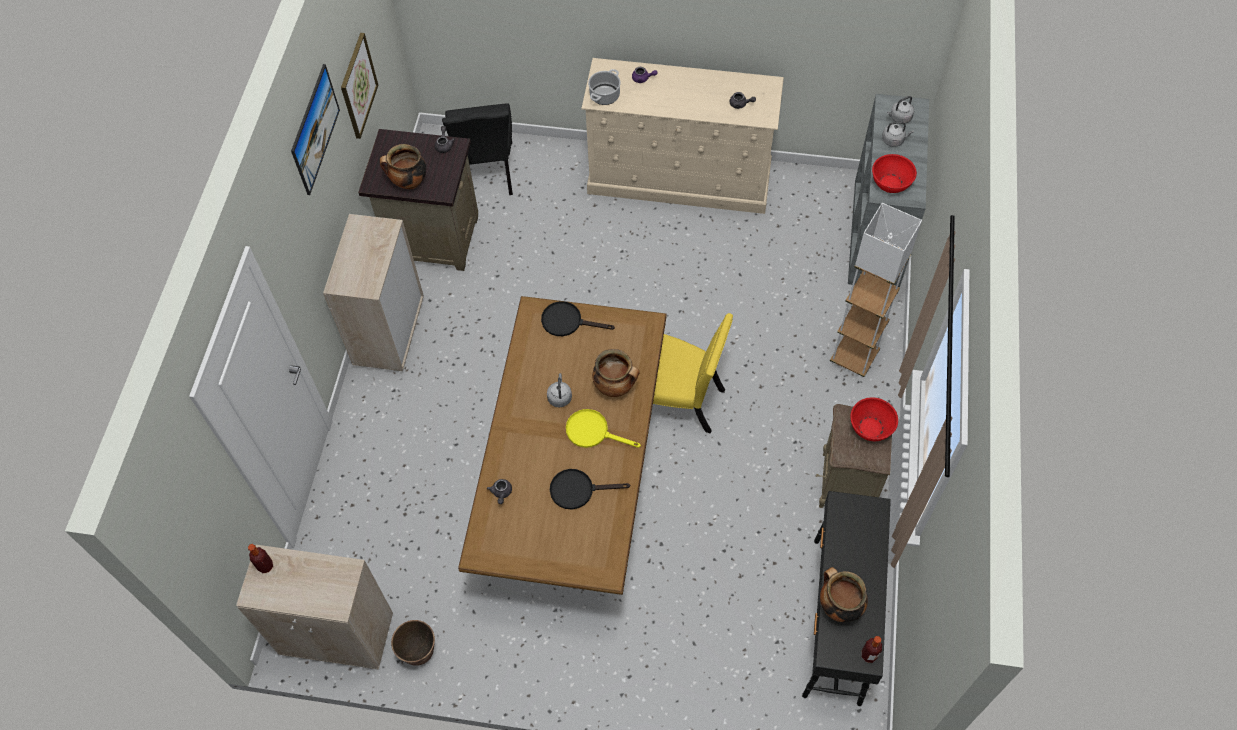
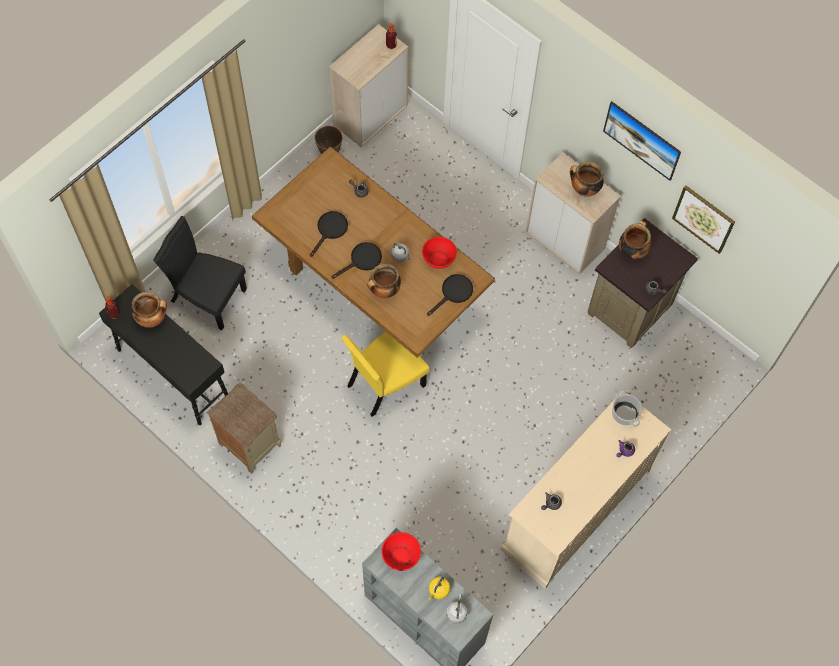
camera: 120 degrees right, 5 degrees up
black chair [442,103,513,195] -> black chair moved to [153,216,247,330]
yellow frying pan [566,409,641,448] -> black frying pan [331,242,382,279]
white floor lamp [830,203,922,378] -> none
red bowl [850,397,898,441] -> red bowl moved to [422,237,457,269]
grey kettle [882,122,914,147] -> yellow kettle [429,577,450,600]
none -> cooking pot [570,161,604,197]

